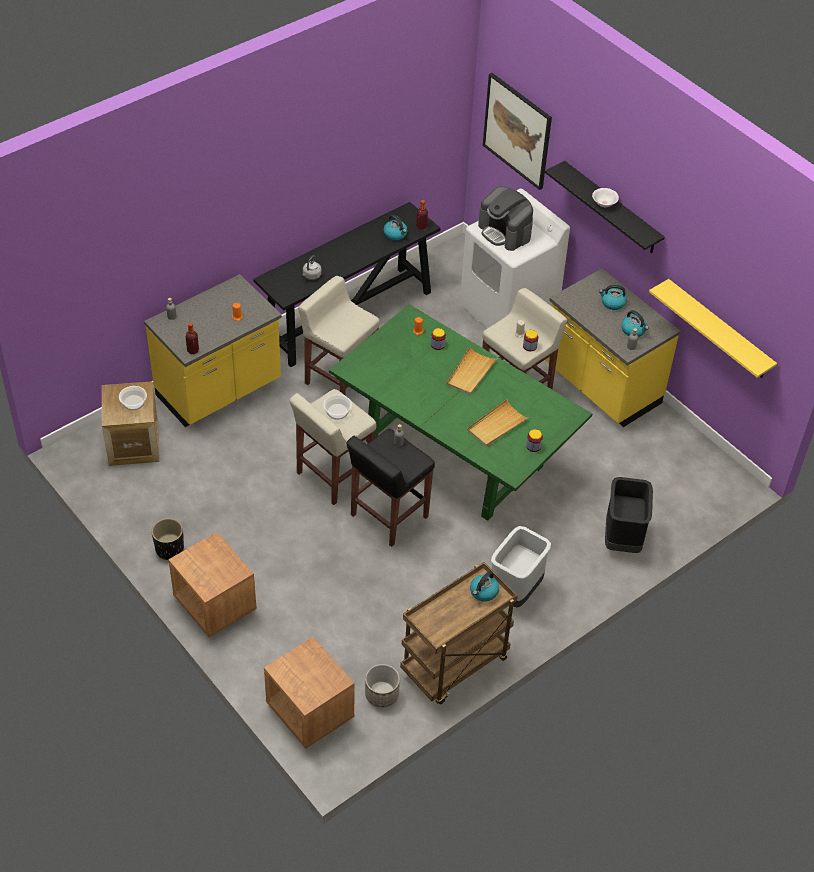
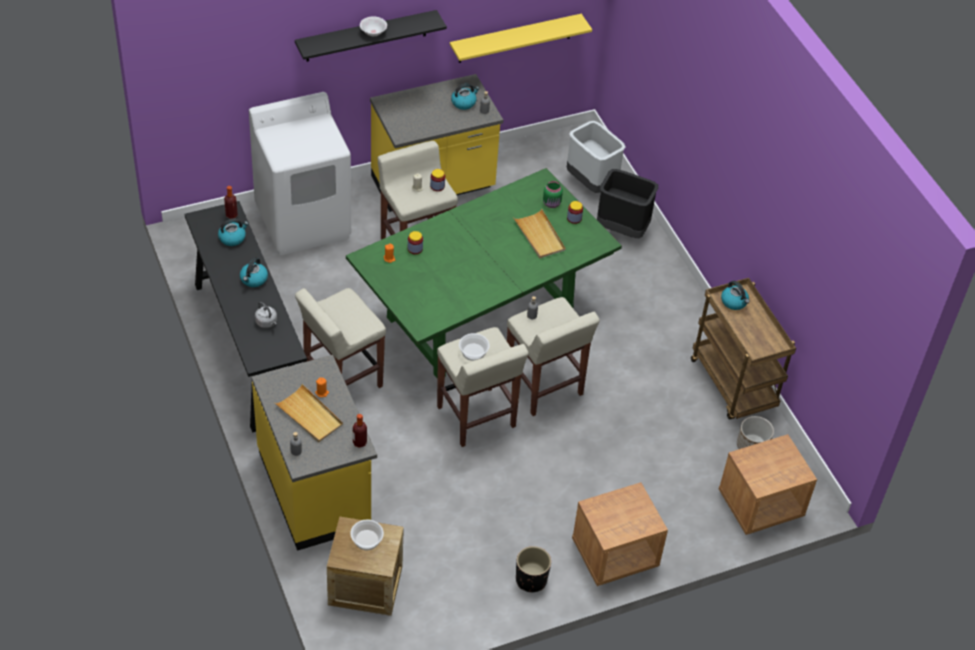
camera: 75 degrees left, 0 degrees up
black stool [347,429,435,547] -> beige stool [507,297,600,416]
beige tray [446,347,497,395] -> beige tray moved to [275,384,343,443]
coffee machine [478,186,533,251] -> none
picture [483,73,552,190] -> none
grey trash can [491,526,551,608] -> grey trash can moved to [567,121,626,193]
kettle [599,285,627,310] -> kettle moved to [240,257,268,287]
none -> green jar [543,181,563,208]

